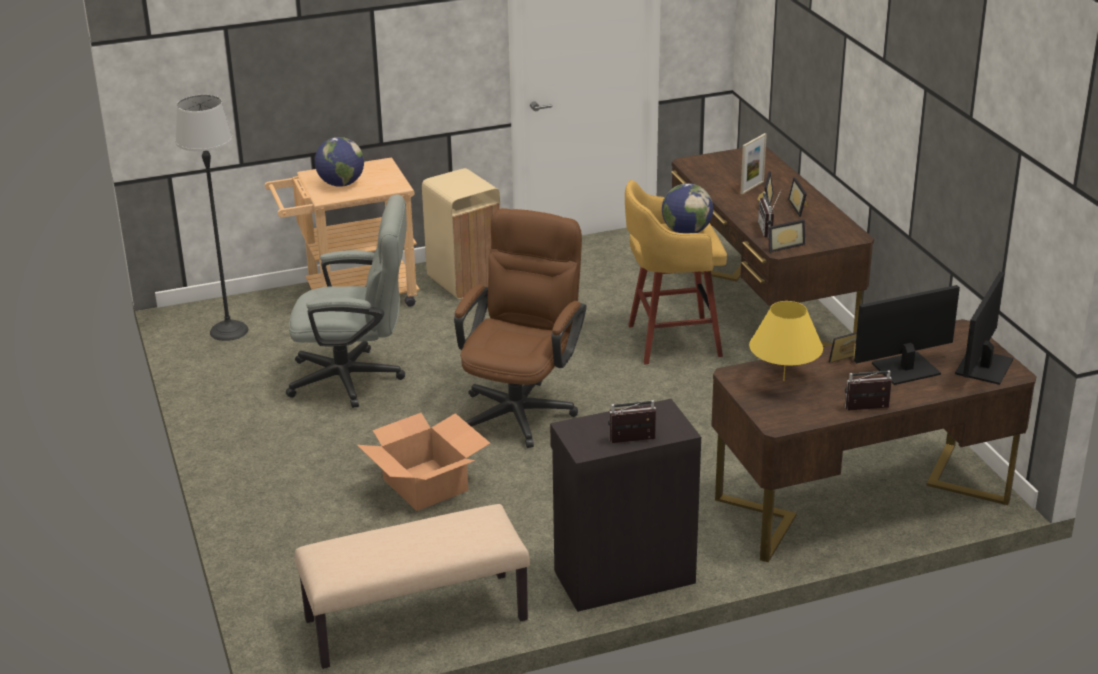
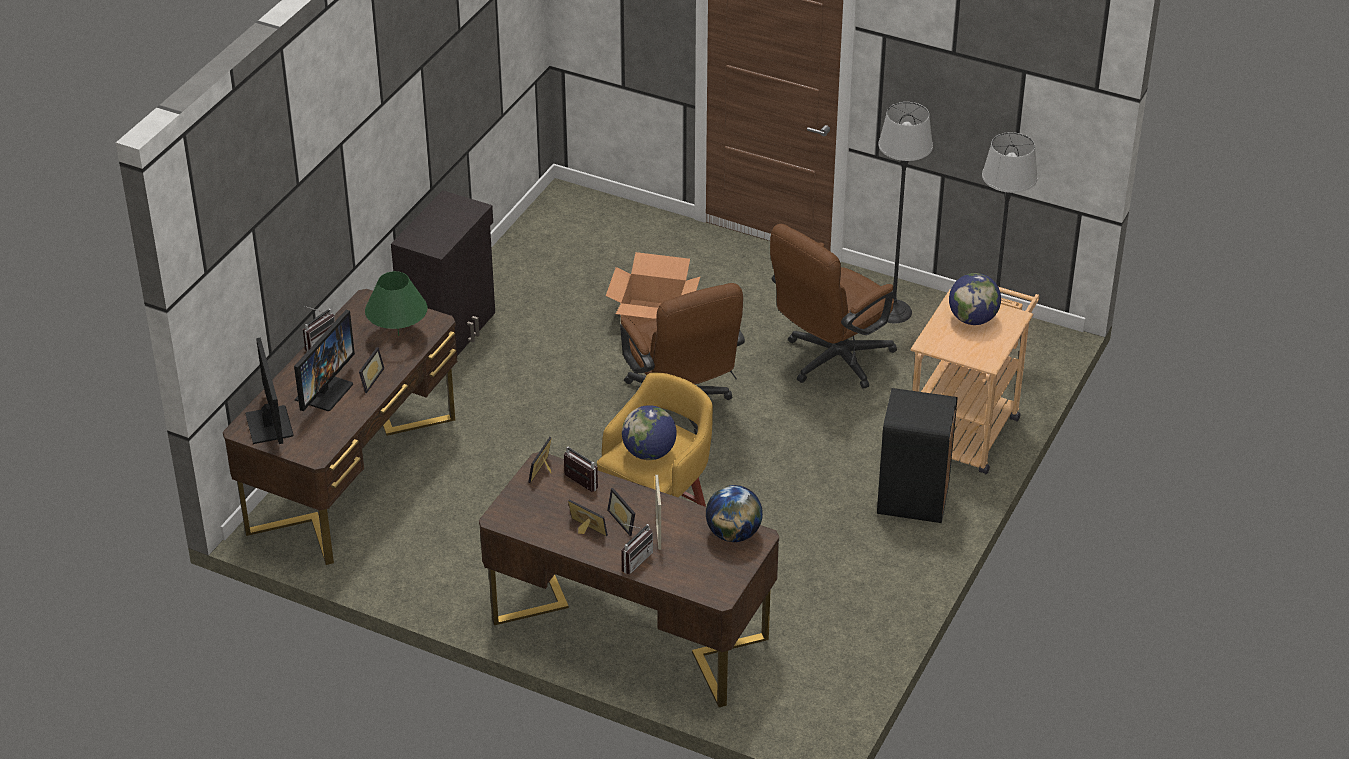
camera: 135 degrees right, 10 degrees up
grey office chair [286,195,407,408] -> brown office chair [770,224,897,389]
beige bench [295,504,530,669] -> none
beige trash can [422,168,500,299] -> black trash can [877,388,958,523]
radio [608,400,656,443] -> radio moved to [621,523,653,574]
yellow table lamp [749,301,823,381] -> green table lamp [365,271,428,336]
none -> globe [706,485,763,542]
none -> floor lamp [878,102,933,323]

